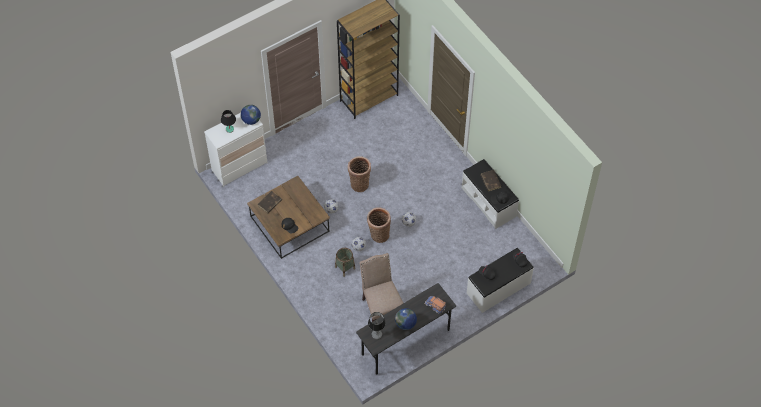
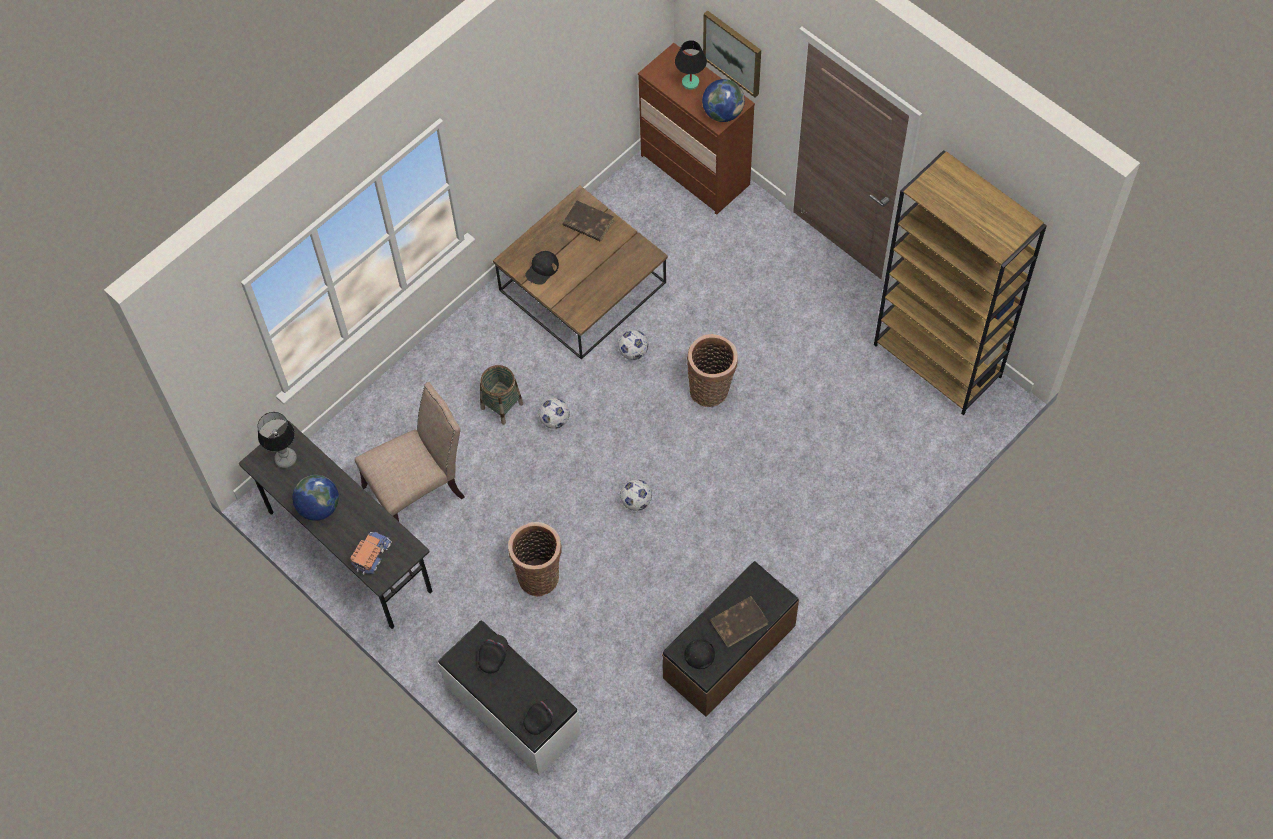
camera: 80 degrees right, 5 degrees up
white dresser [204,113,267,186] -> brown dresser [638,43,755,215]
basket [367,207,391,243] -> basket moved to [508,522,562,597]
white bench [462,159,519,229] -> brown bench [662,561,799,717]
none -> picture [703,10,761,98]

